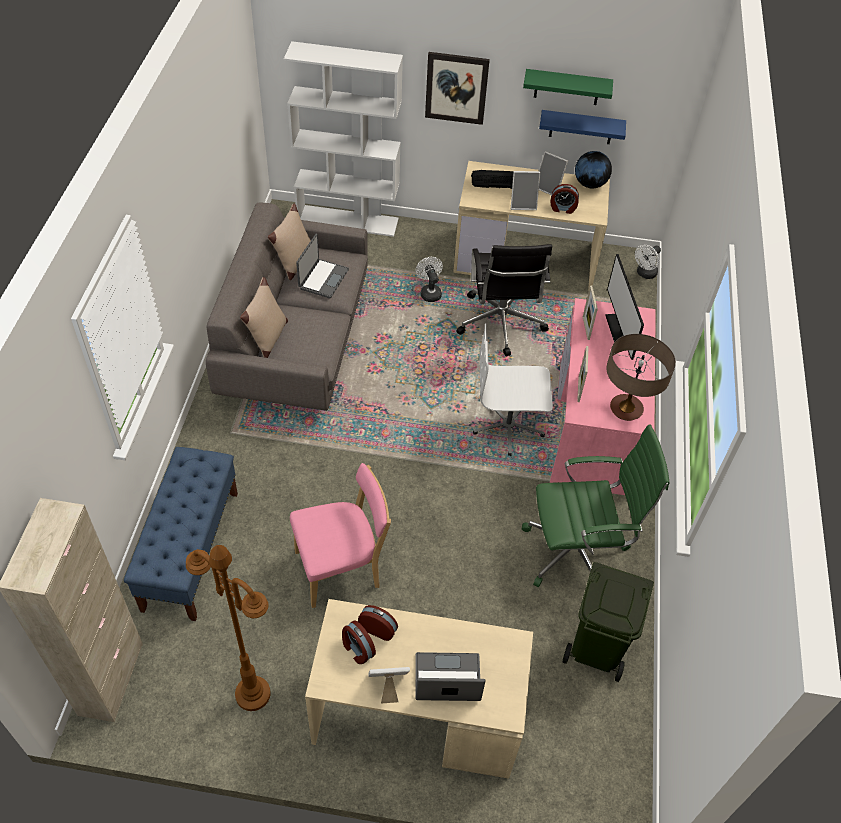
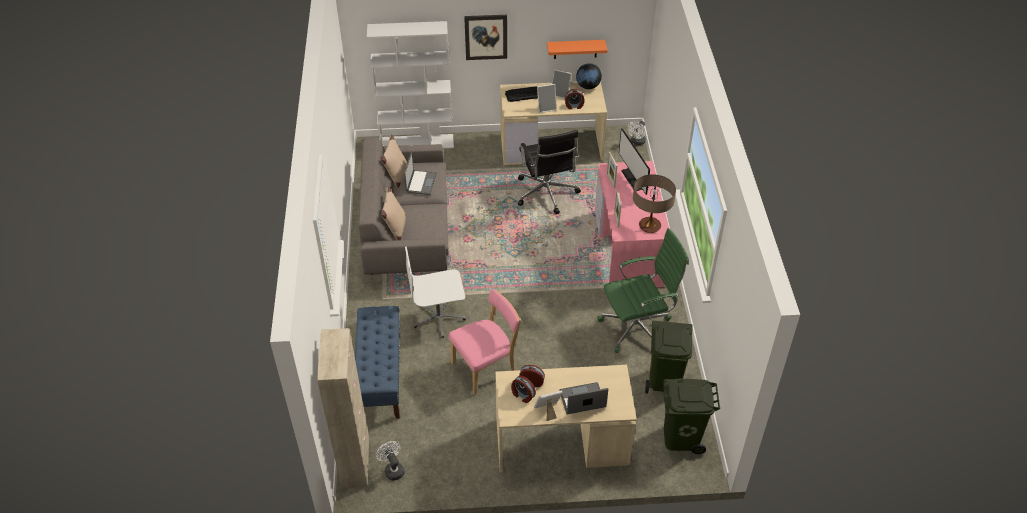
camera: 10 degrees left, 5 degrees down
brown floor lamp [186,545,271,711] -> none
white fan [416,257,443,302] -> white fan moved to [376,441,405,481]
white office chair [473,324,553,456] -> white office chair moved to [405,246,466,338]
green shelf [523,69,613,105] -> none
blue shelf [539,110,626,144] -> orange shelf [547,40,608,59]
none -> green trash can [663,378,720,454]

